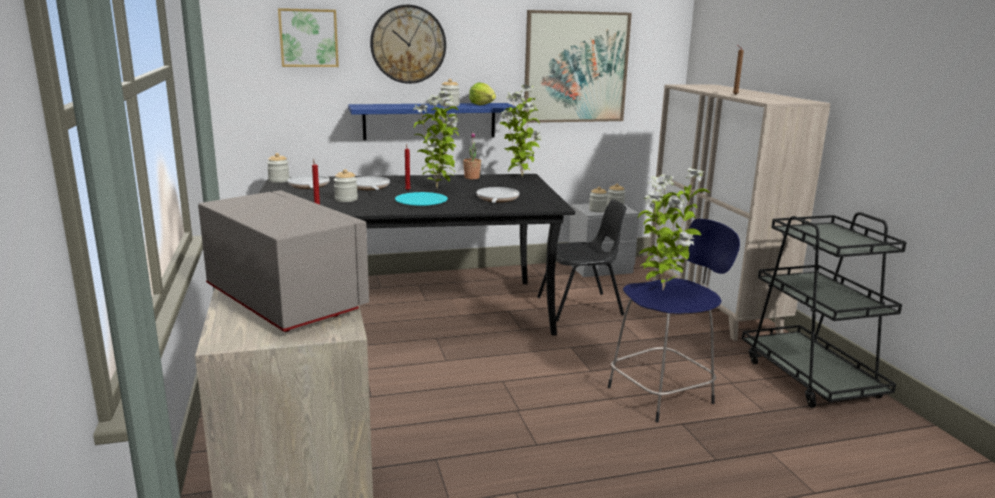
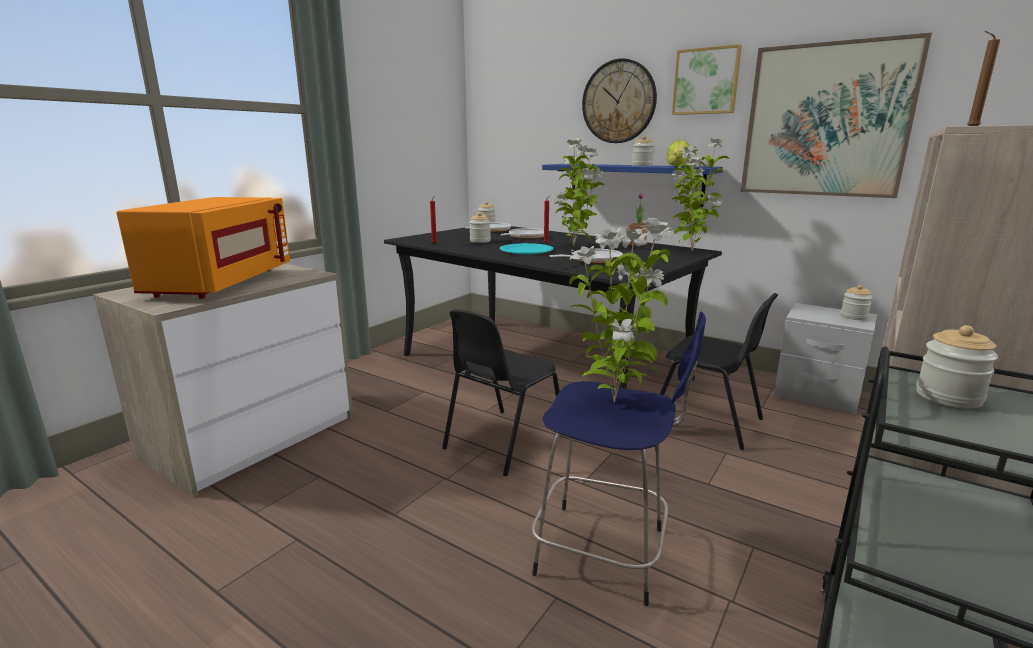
camera: 50 degrees right, 0 degrees up
grey microwave [198,190,369,332] -> orange microwave [116,197,290,299]
picture [278,8,339,67] -> picture moved to [672,44,742,115]
jar [589,187,608,212] -> jar moved to [916,325,999,408]
none -> black chair [442,309,564,476]

